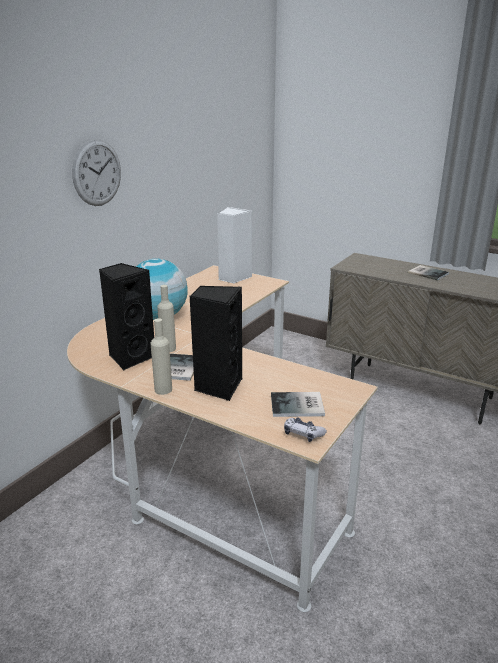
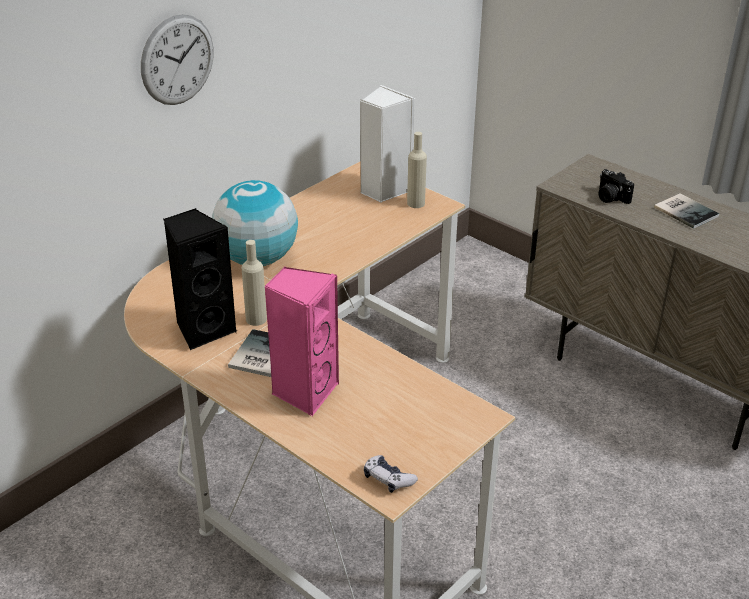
camera: 10 degrees right, 10 degrees up
beige bottle [151,318,172,395] -> beige bottle moved to [407,132,427,208]
black speaker [189,285,242,401] -> pink speaker [264,267,339,416]
book [271,392,325,417] -> none
none -> camera [598,169,634,204]

